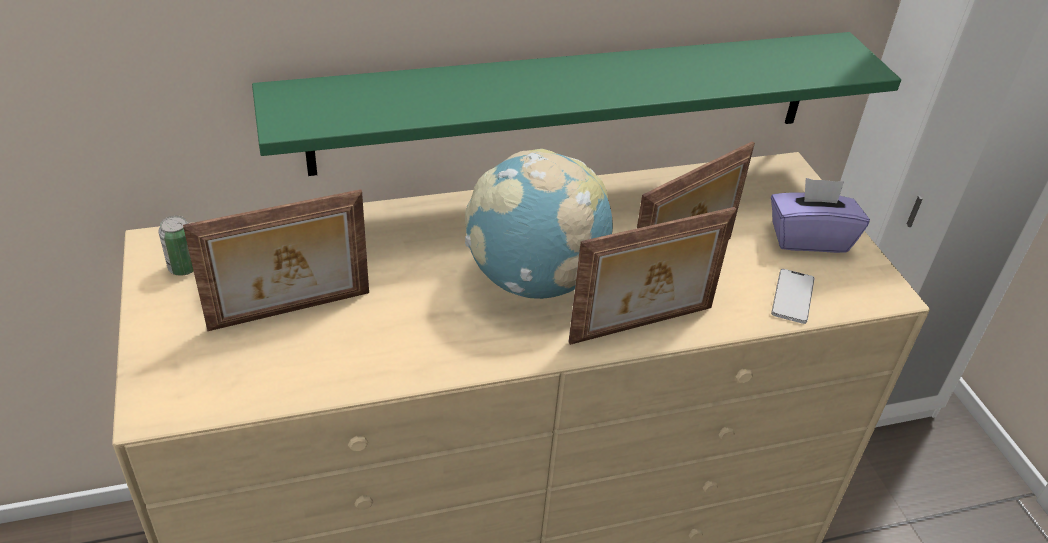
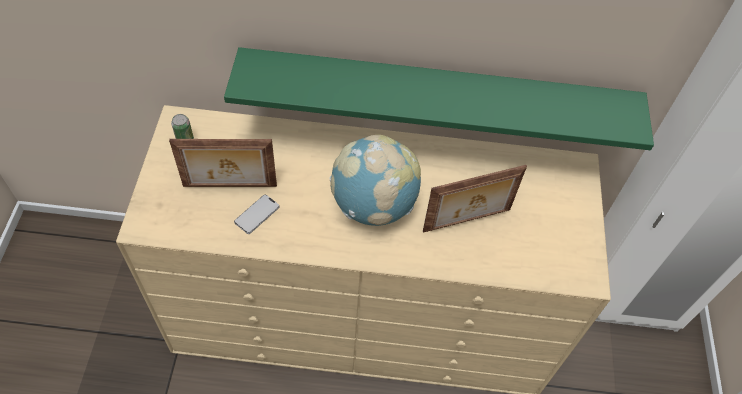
camera: 20 degrees right, 15 degrees up
picture frame [568,207,736,345] -> none
purple tissue box [771,178,870,253] -> none
phone [771,269,814,324] -> phone moved to [234,194,280,234]

